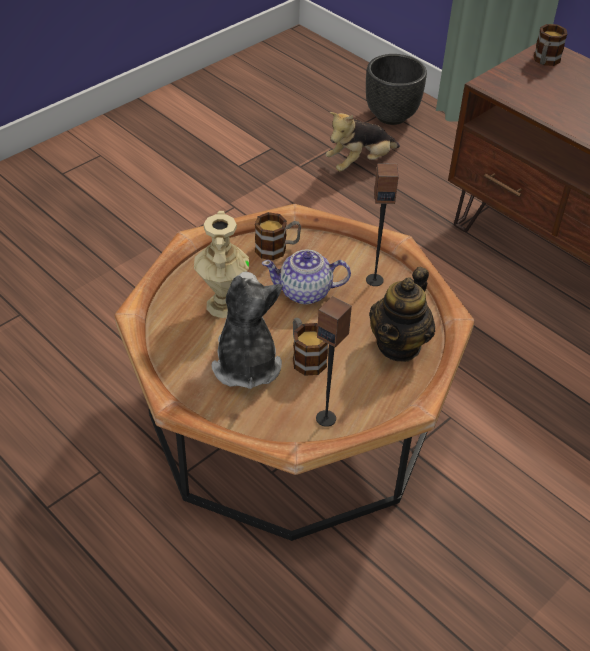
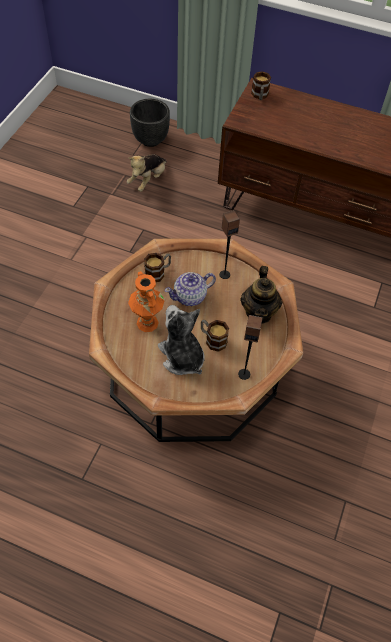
camera: 25 degrees left, 10 degrees up
beige vase [194,211,249,318] -> orange vase [128,271,165,332]

